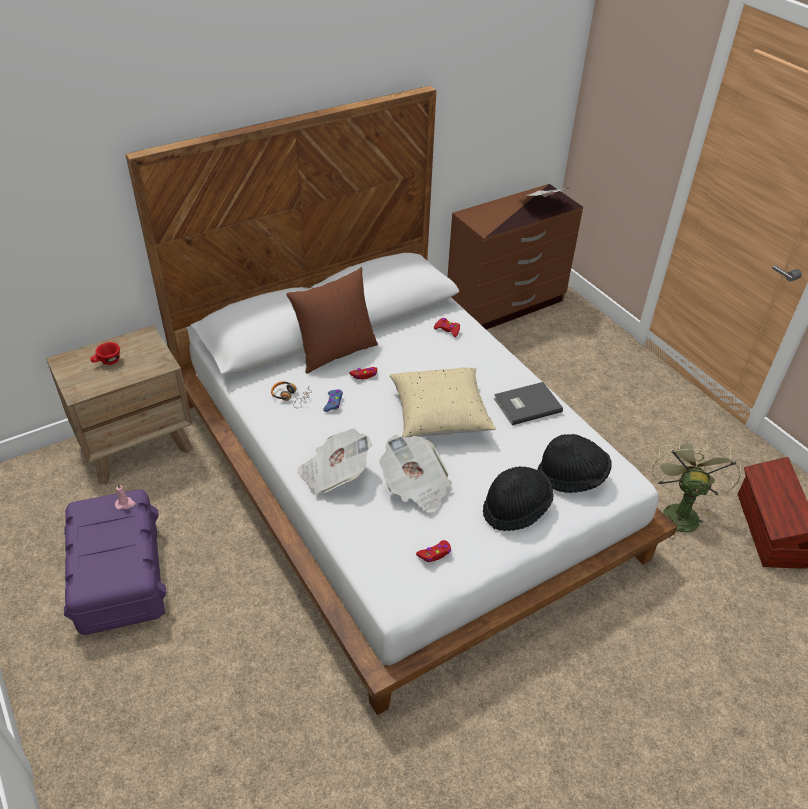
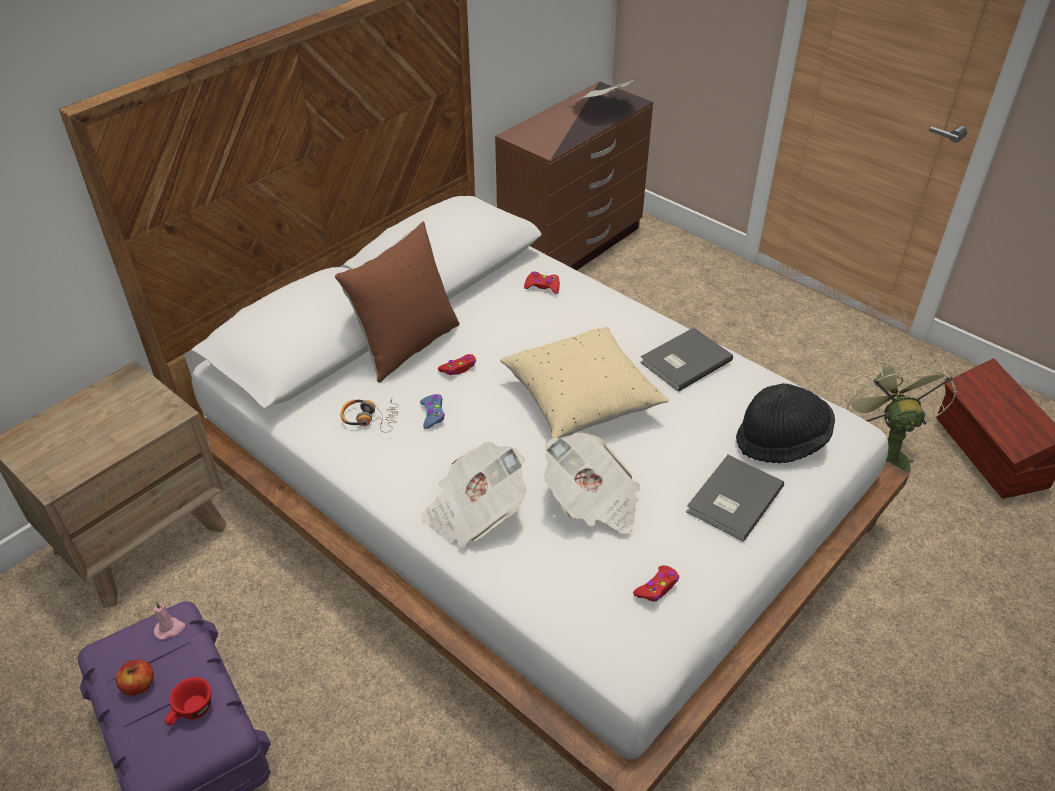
camera: 15 degrees left, 0 degrees up
red cup [90,342,120,365] -> red cup moved to [165,677,211,726]
black hat [483,466,553,531] -> grey book [686,455,784,542]
none -> apple [116,660,154,696]

